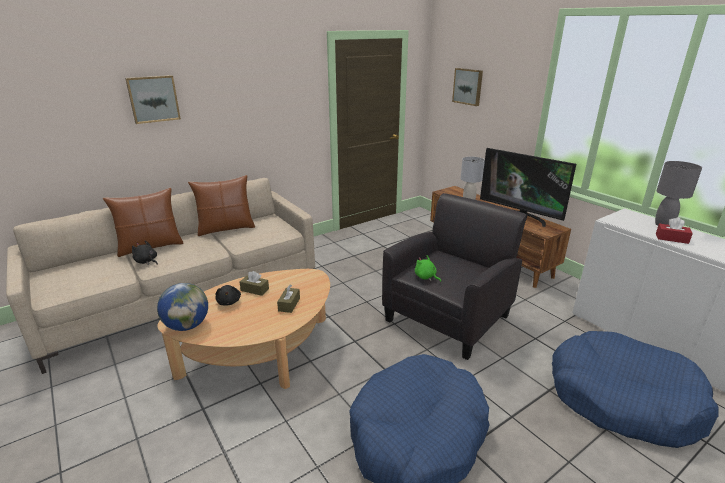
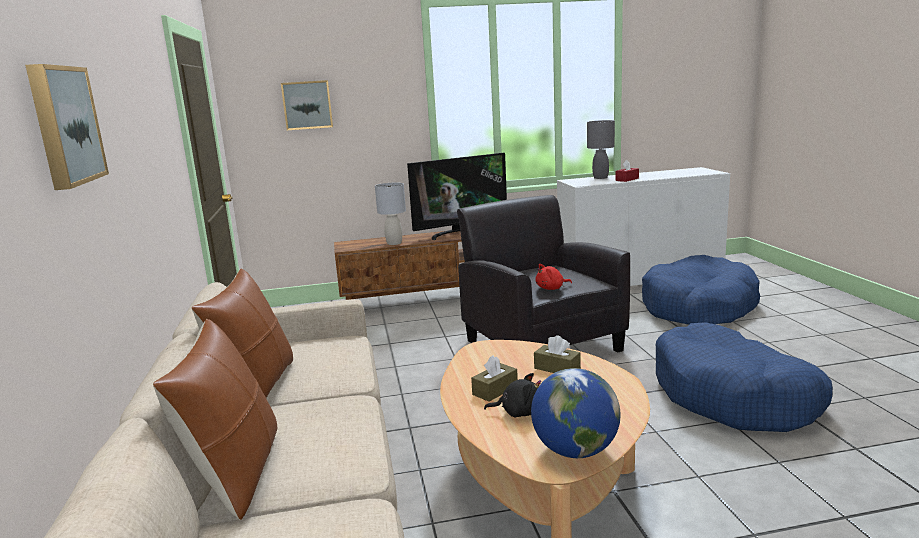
camera: 65 degrees left, 10 degrees down
black plush toy [132,240,158,265] -> none
green plush toy [415,255,441,282] -> red plush toy [536,264,572,290]

